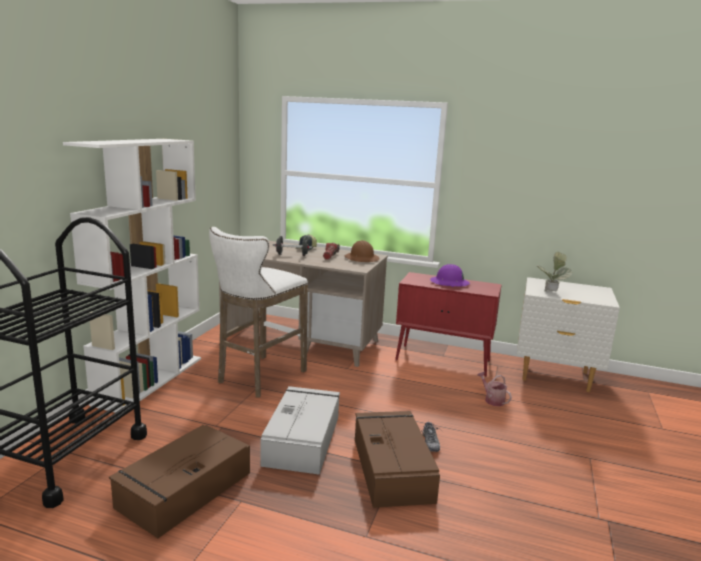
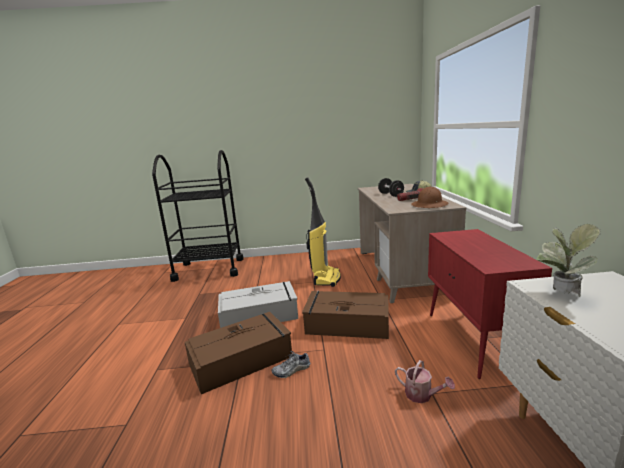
camera: 70 degrees right, 0 degrees up
white bookcase [63,139,201,414] -> none
brown storage box [109,425,250,538] -> brown storage box moved to [302,291,389,339]
white stool [209,227,308,398] -> vacuum cleaner [305,177,341,287]
purple hard hat [430,264,470,287] -> none
watering can [477,372,512,406] -> watering can turned 90 degrees clockwise [395,360,455,403]

